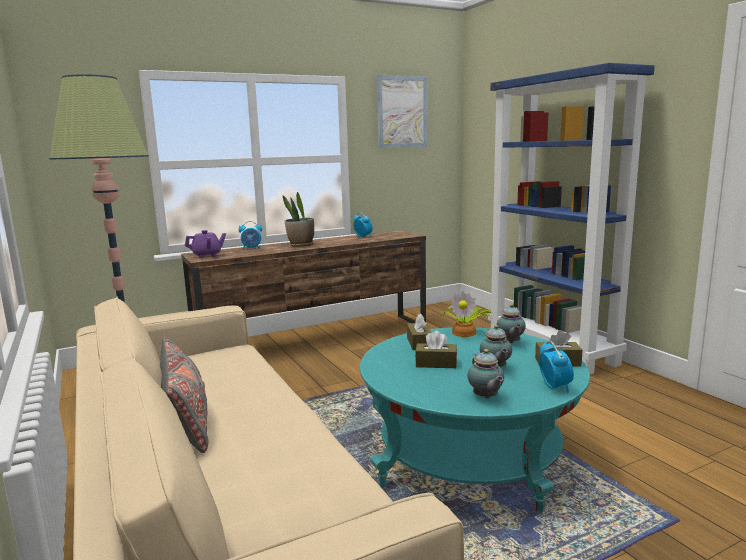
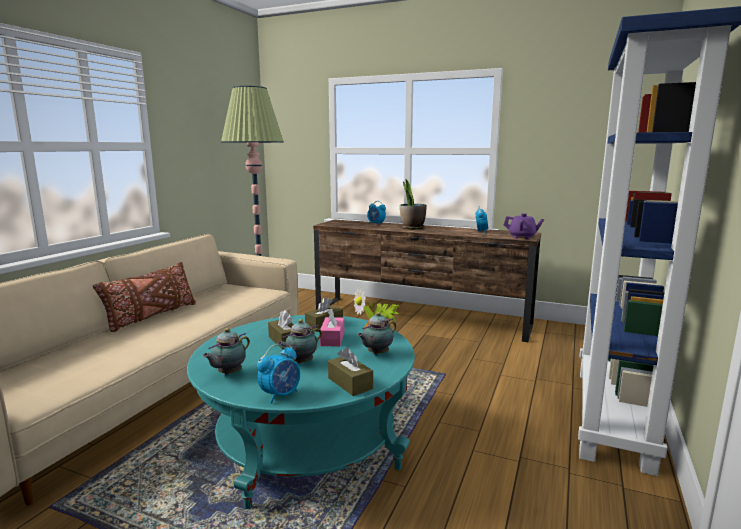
camera: 50 degrees right, 0 degrees up
grey pillow [160,337,209,453] -> brown pillow [93,262,196,332]
purple teapot [185,230,226,258] -> purple teapot moved to [504,213,544,239]
picture [376,75,428,148] -> none
none -> pink tissue box [320,309,344,347]

